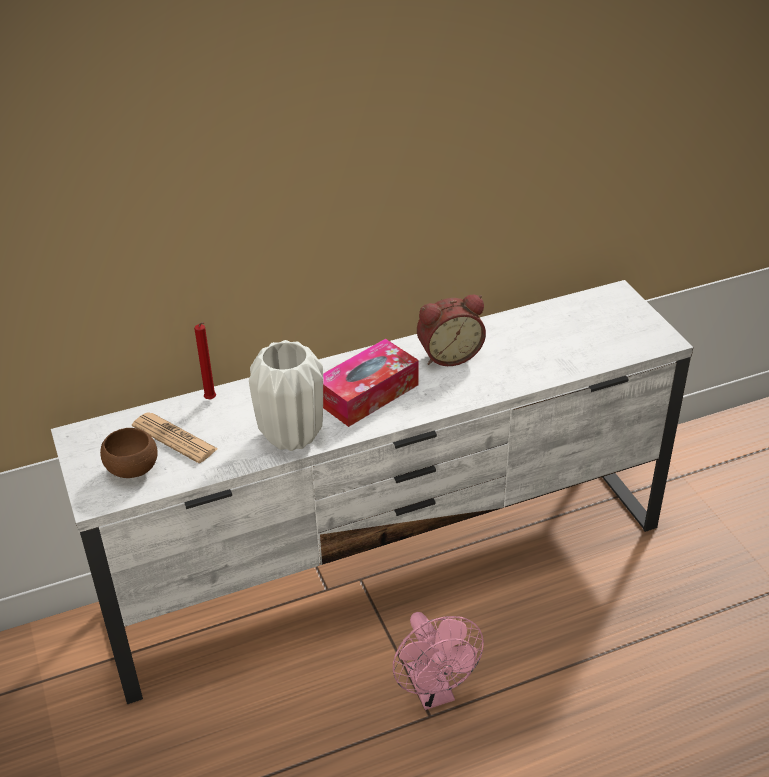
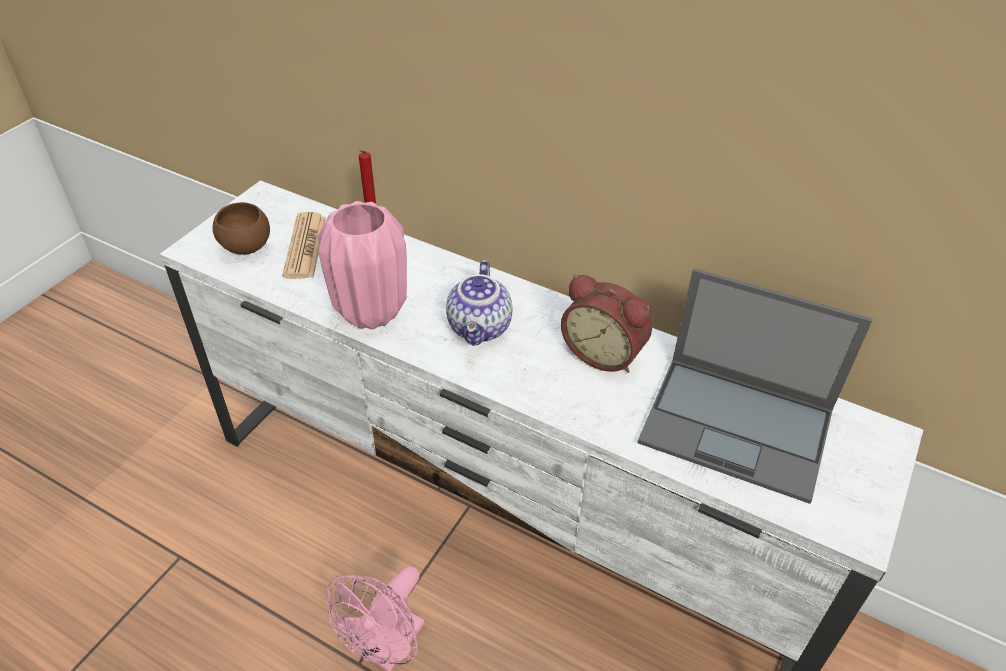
camera: 50 degrees right, 5 degrees up
white vase [249,340,323,451] -> pink vase [318,201,407,329]
tissue box [323,339,419,427] -> teapot [446,260,513,346]
none -> laptop [637,268,872,504]

